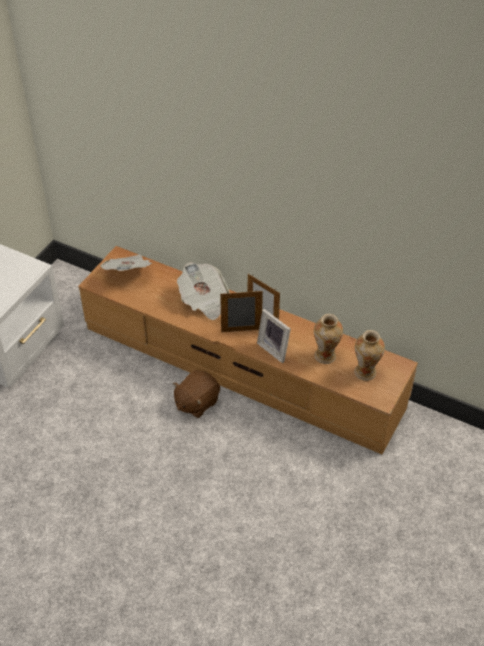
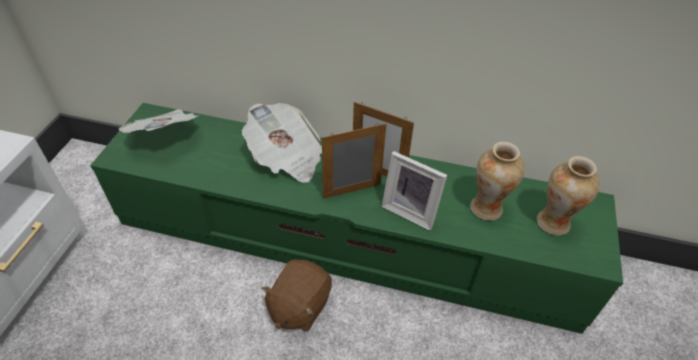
camera: 15 degrees left, 0 degrees up
brown tv stand [78,246,418,455] -> green tv stand [90,103,623,334]

